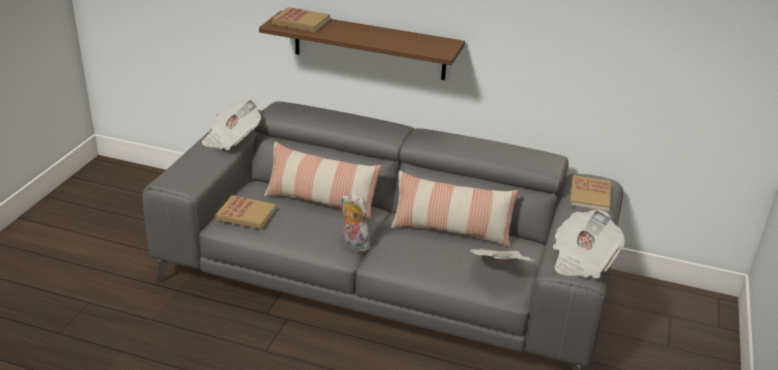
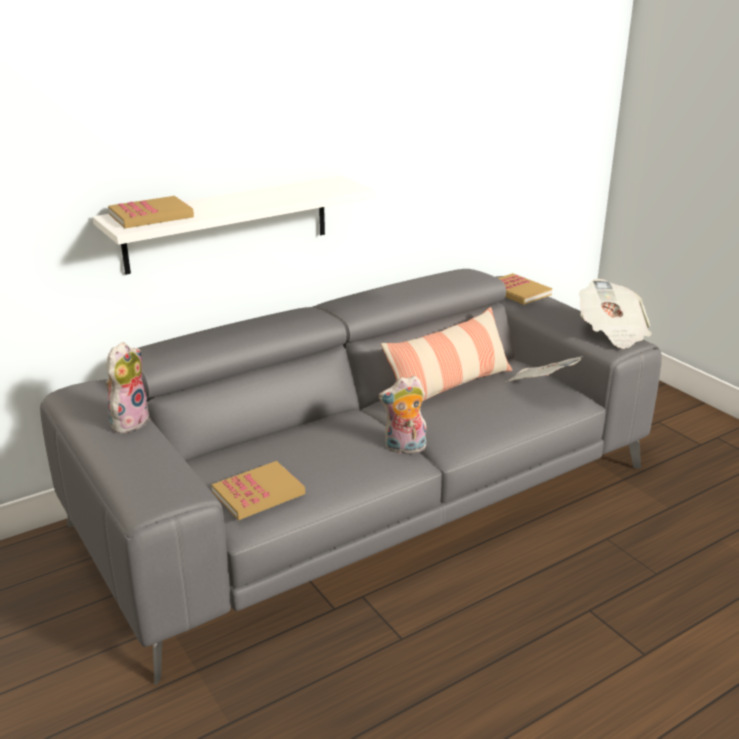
camera: 50 degrees left, 5 degrees down
newspaper [202,100,261,150] -> plush toy [106,342,150,435]
brown shelf [259,11,465,80] -> white shelf [92,176,377,275]
pillow [264,141,382,221] -> none

